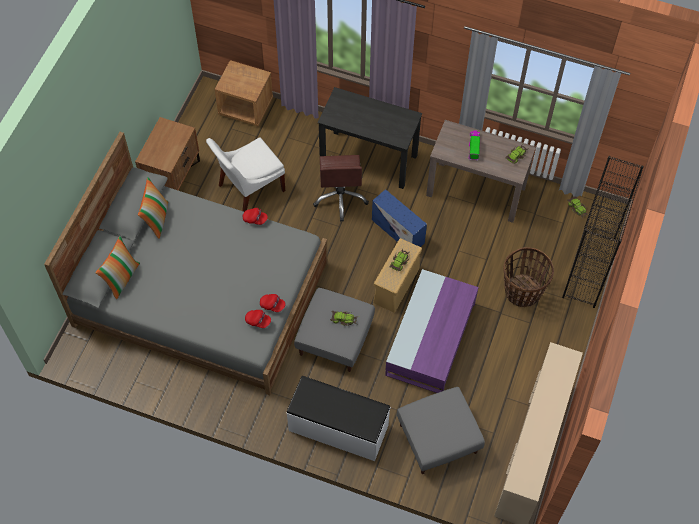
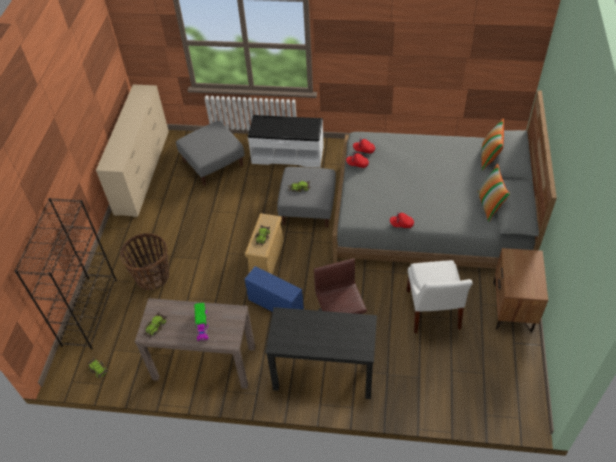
camera: 170 degrees right, 10 degrees down
white chair [206,137,285,212] -> white chair turned 135 degrees clockwise [407,260,473,333]
brown nightstand [215,60,273,127] -> none
purple coffee table [385,269,479,393] -> none

